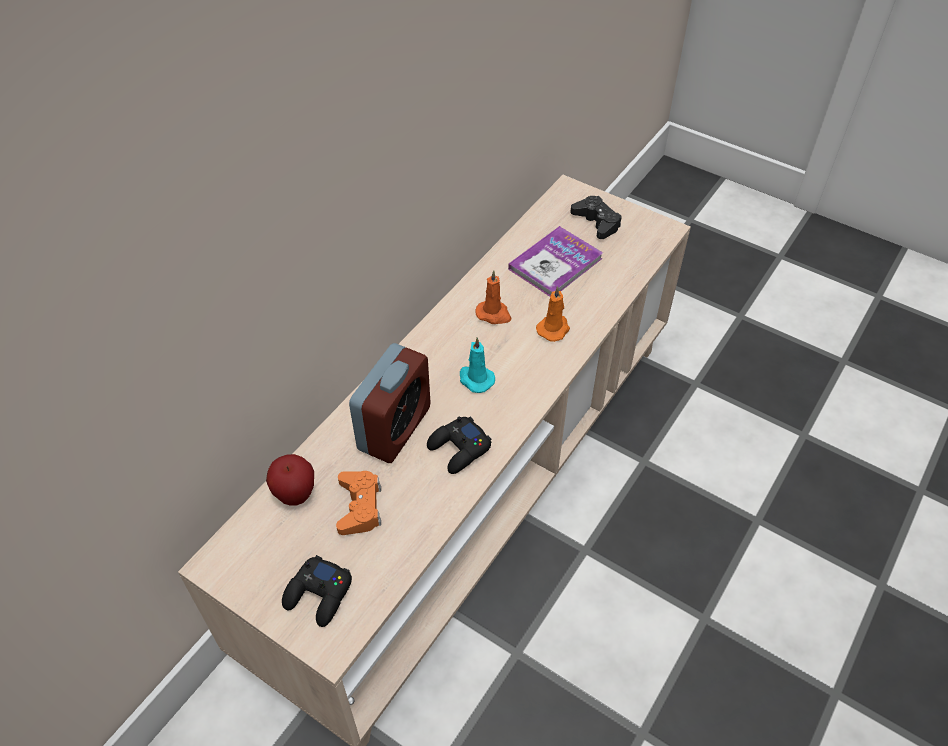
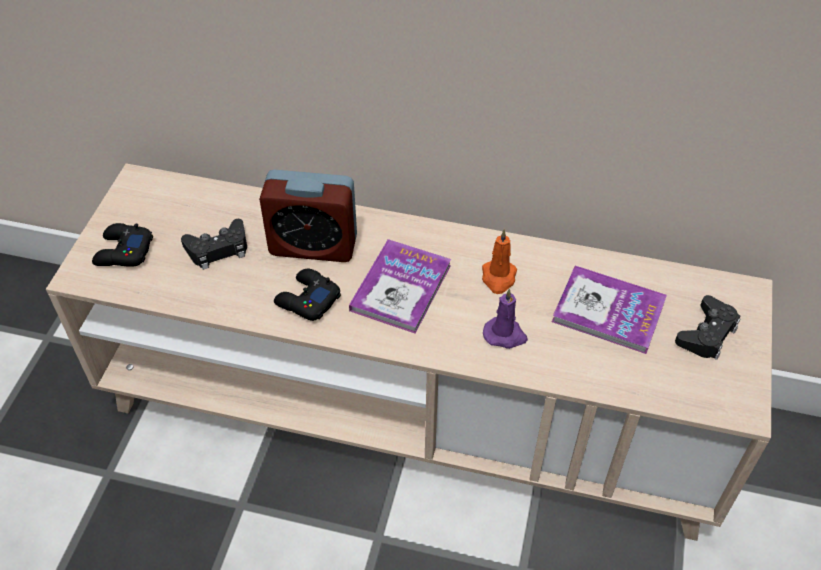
camera: 70 degrees right, 0 degrees up
apple [266,454,314,506] -> none
orange game controller [336,471,381,535] -> black game controller [181,219,247,270]
turquoise candle [460,337,495,393] -> book [349,239,451,333]
orange candle [536,286,570,342] -> purple candle [483,288,528,349]

